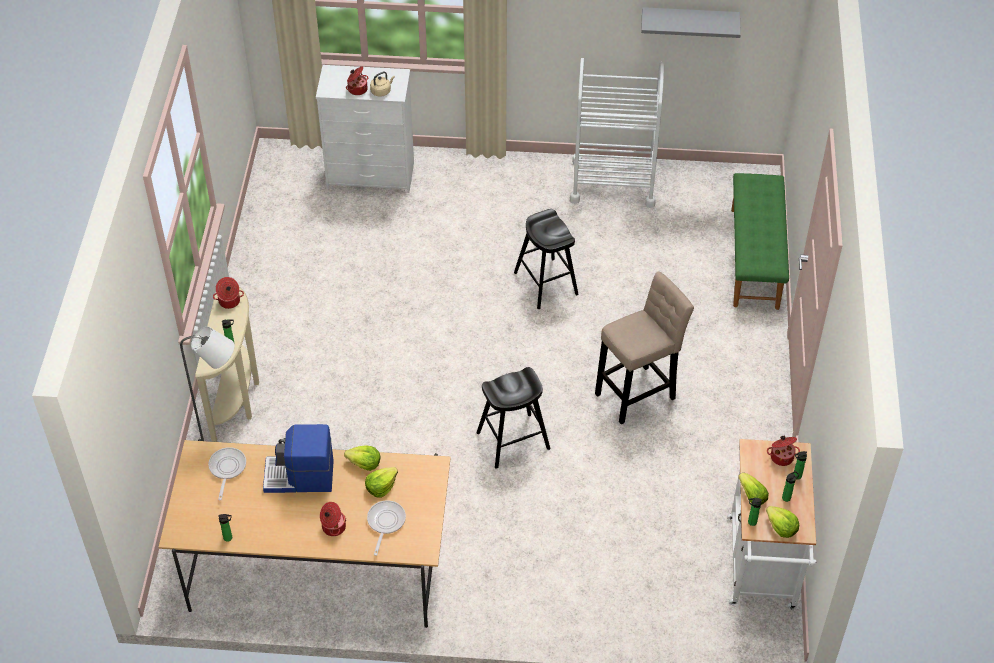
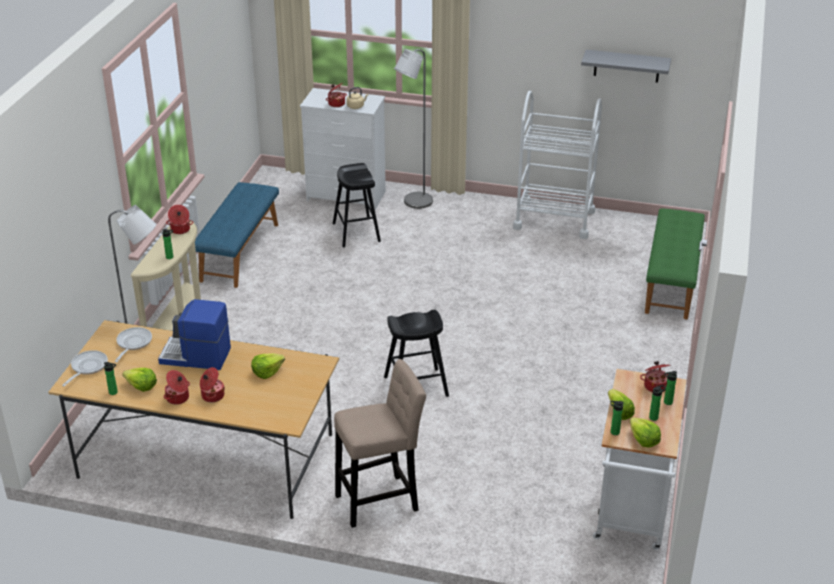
camera: 10 degrees right, 15 degrees down
lettuce [344,445,381,471] -> lettuce moved to [122,368,157,392]
frying pan [367,500,406,556] -> frying pan moved to [62,350,108,386]
black stool [514,209,578,309] -> black stool moved to [333,163,381,247]
beige stool [595,272,694,425] -> beige stool moved to [334,359,426,528]
none -> cooking pot [164,370,190,405]
none -> blue bench [195,182,279,288]
none -> grey floor lamp [394,49,433,209]

